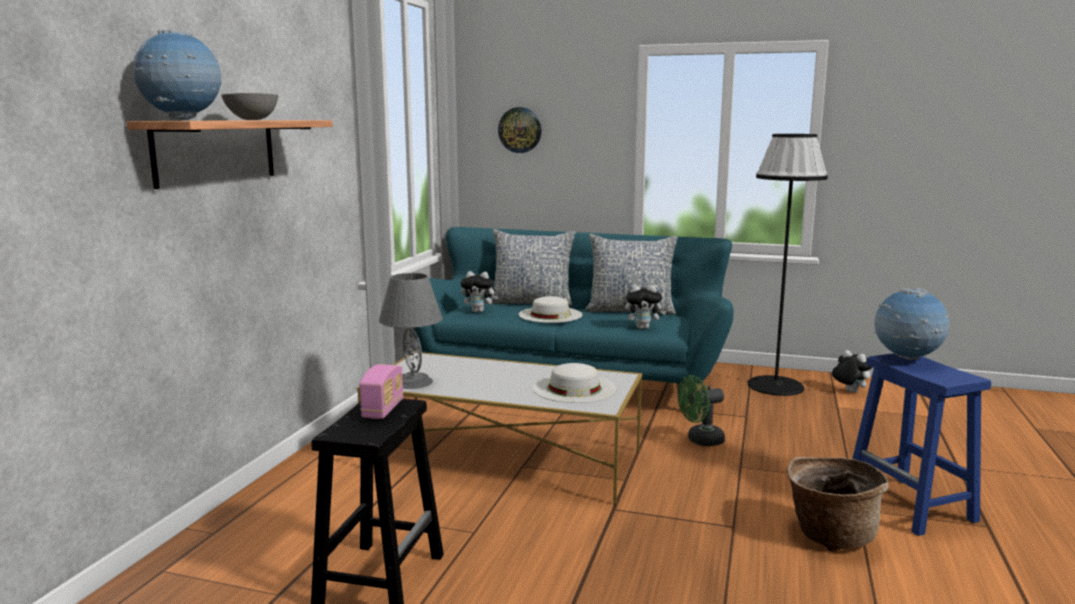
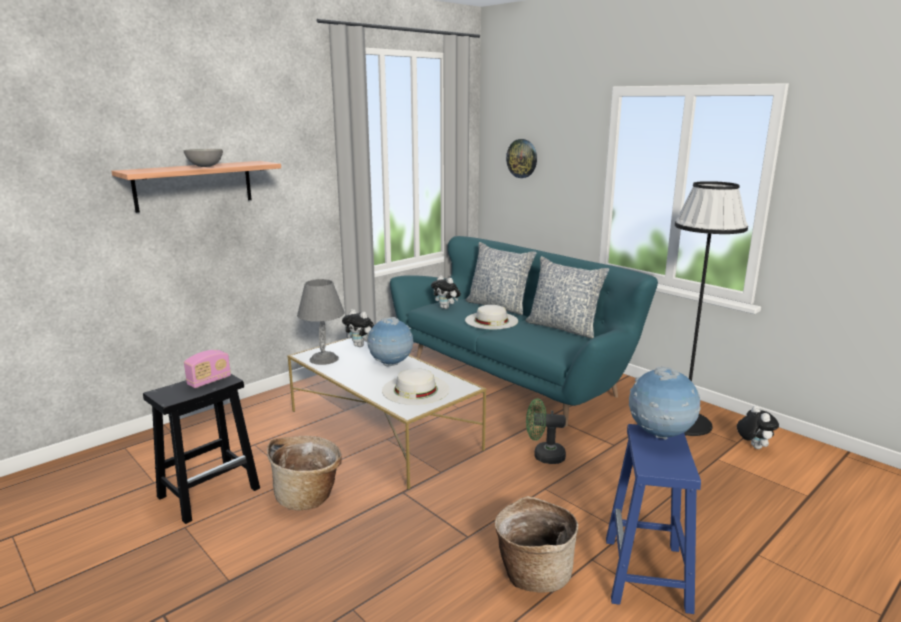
camera: 30 degrees right, 5 degrees up
globe [133,30,221,120] -> globe moved to [367,317,413,366]
plush toy [625,285,666,329] -> plush toy moved to [342,309,374,347]
none -> basket [267,436,342,511]

